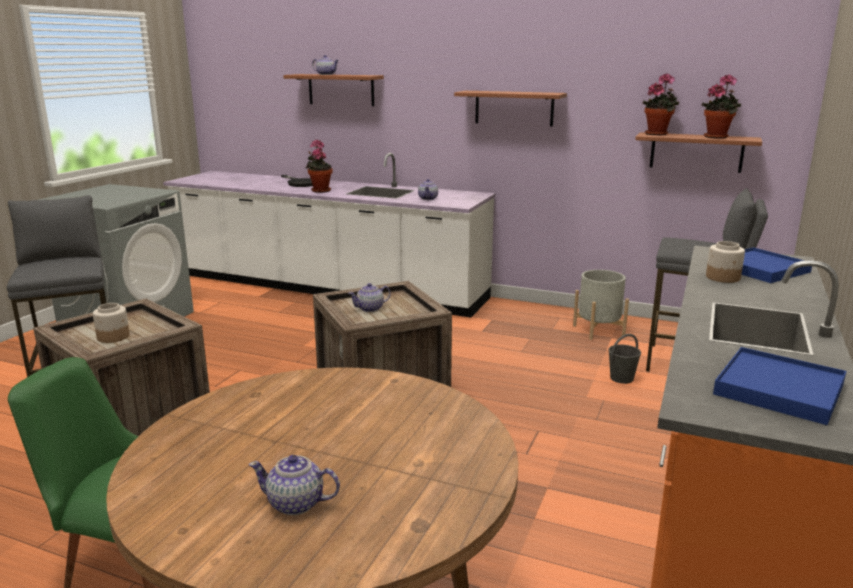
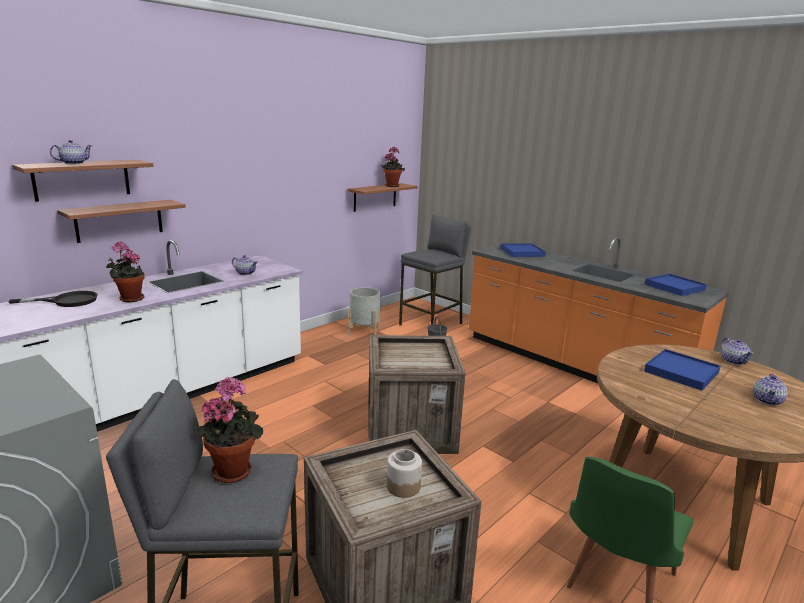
camera: 70 degrees left, 0 degrees up
teapot [348,283,391,312] -> teapot moved to [721,337,754,365]
shelf [454,91,567,127] -> shelf moved to [57,200,186,243]
potted plant [642,73,679,135] -> potted plant moved to [193,377,263,483]
jar [706,241,745,283] -> none
none -> blue tray [644,349,721,391]

